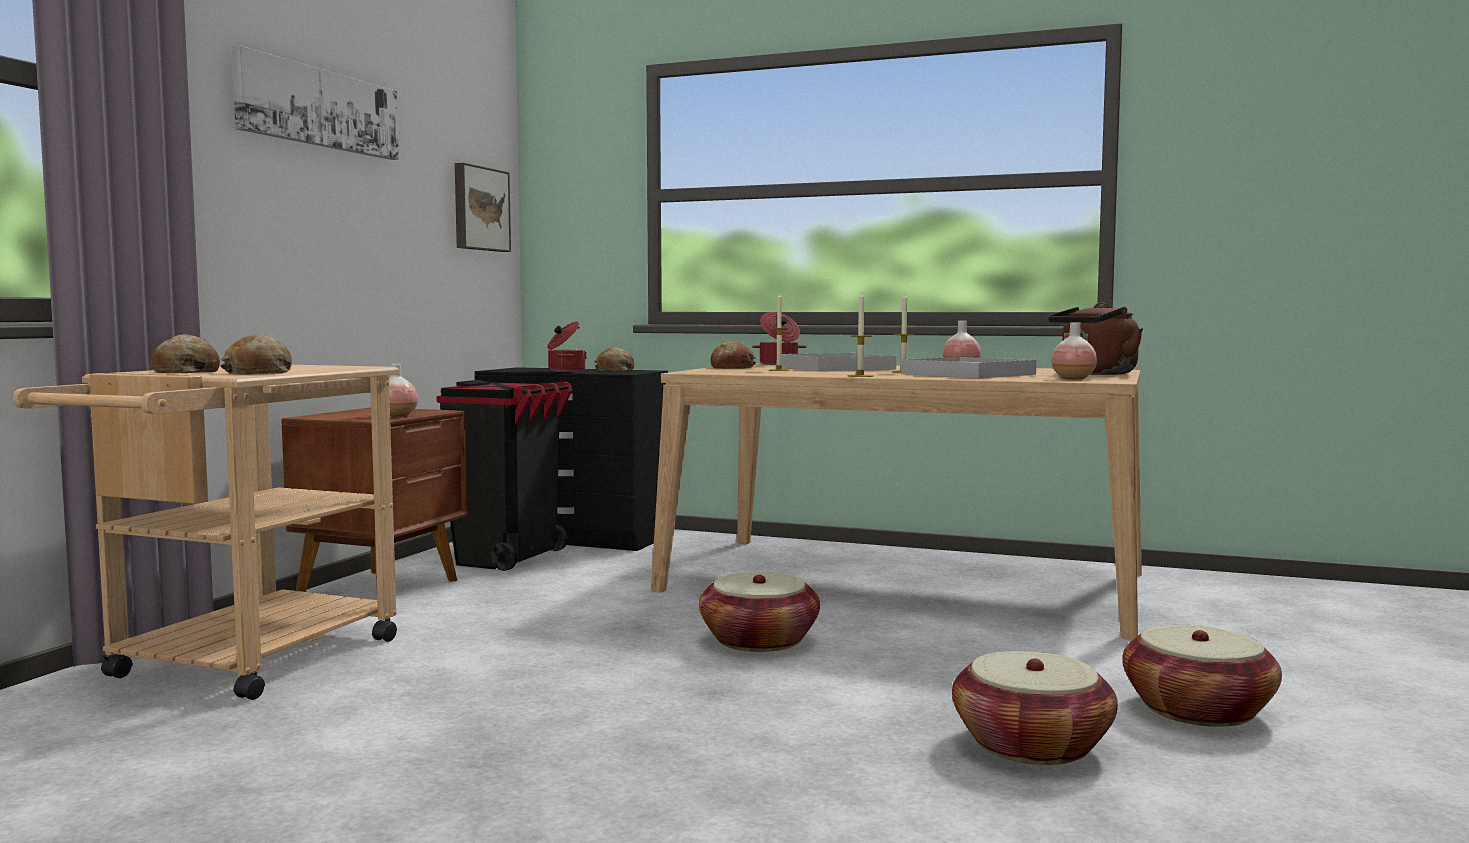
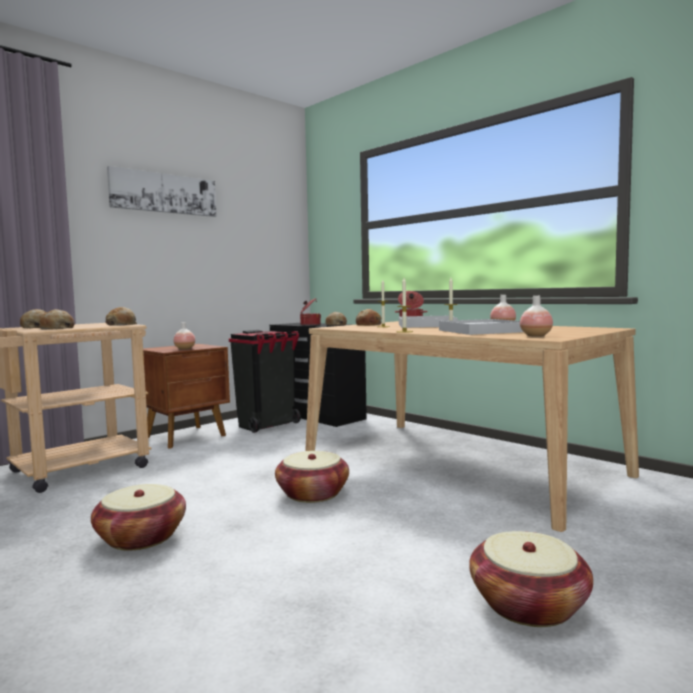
camera: 25 degrees right, 0 degrees up
picture [455,163,511,252] -> none
basket [952,651,1118,765] -> basket moved to [91,484,186,551]
brown kettle [1048,302,1143,375] -> none
none -> bread [105,307,137,326]

